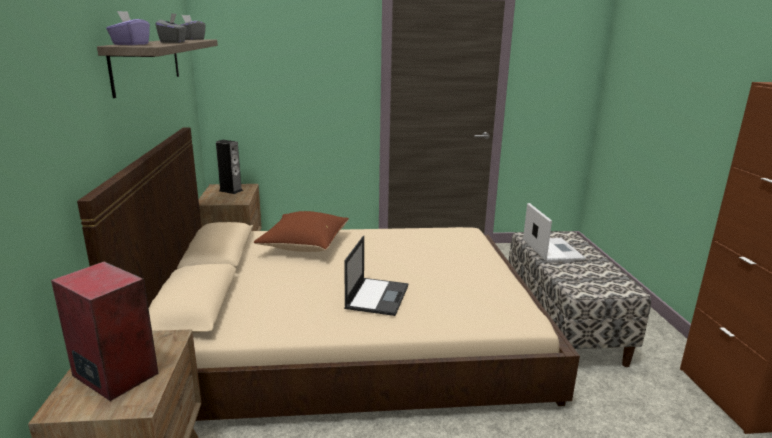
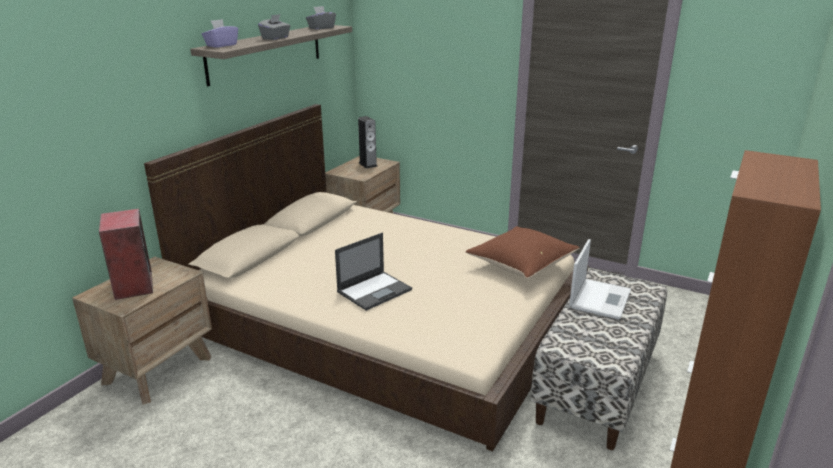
camera: 35 degrees right, 5 degrees up
brown pillow [254,211,349,252] -> brown pillow moved to [466,226,580,279]

